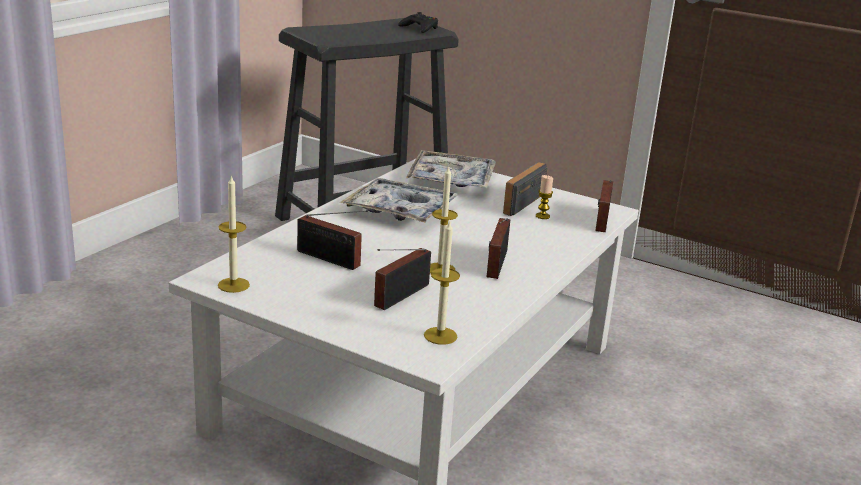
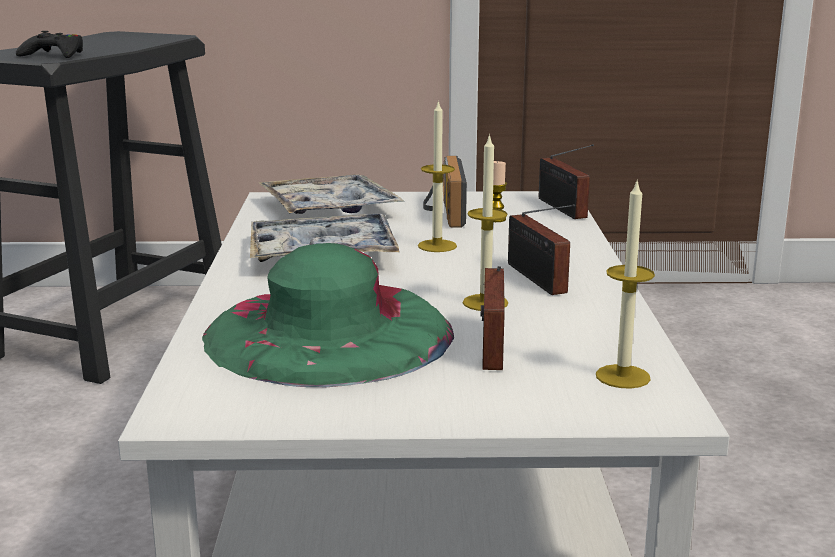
camera: 30 degrees left, 5 degrees down
candle [218,175,250,293] -> candle moved to [418,101,457,252]
radio [297,210,368,270] -> green hat [202,243,454,387]
black game controller [398,12,438,33] -> black game controller moved to [16,31,83,58]

